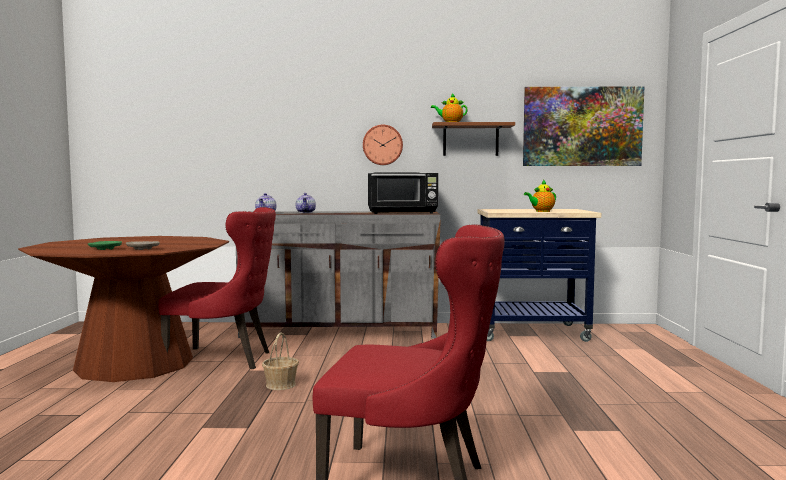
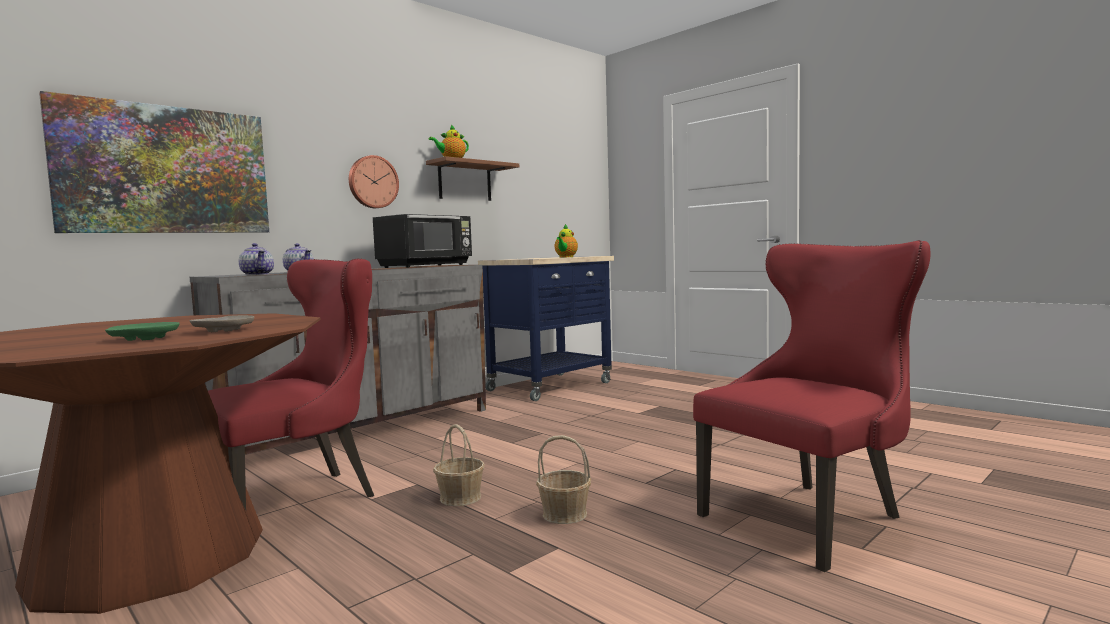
camera: 45 degrees left, 0 degrees up
picture [523,86,644,166] -> picture moved to [39,91,269,233]
none -> basket [536,435,591,524]

